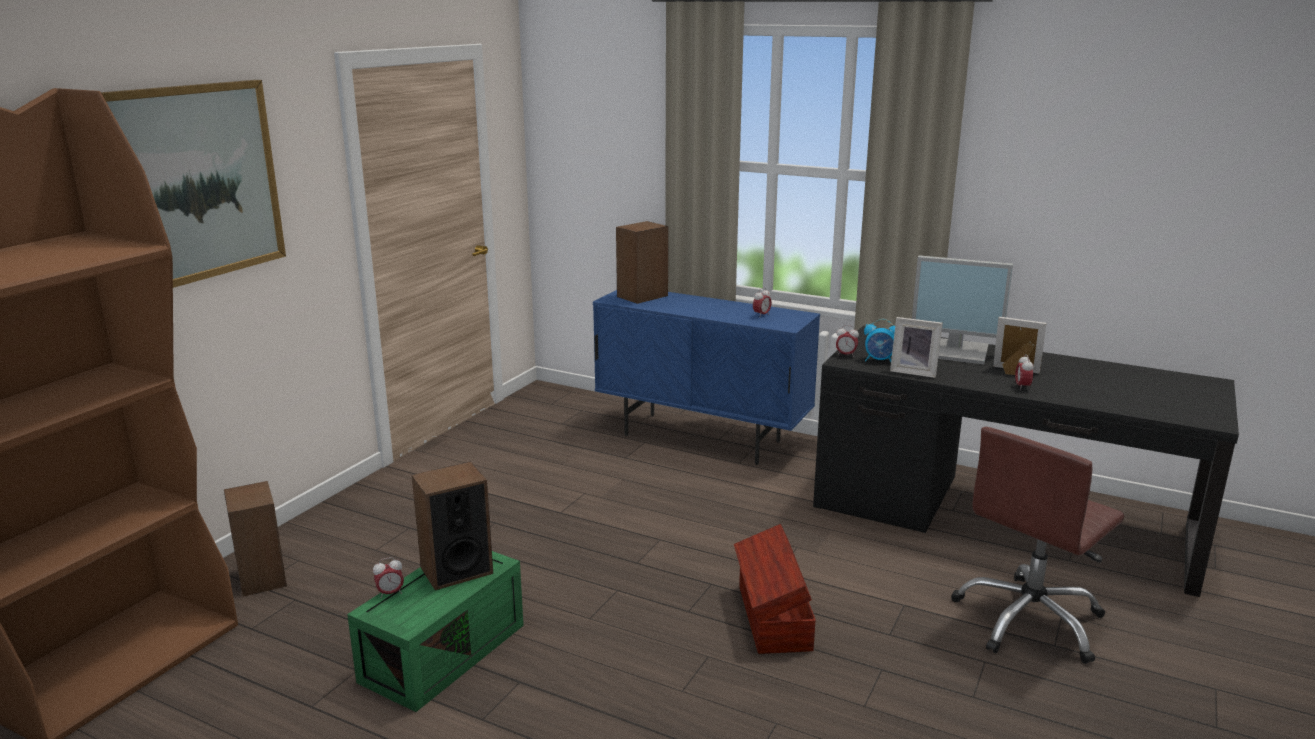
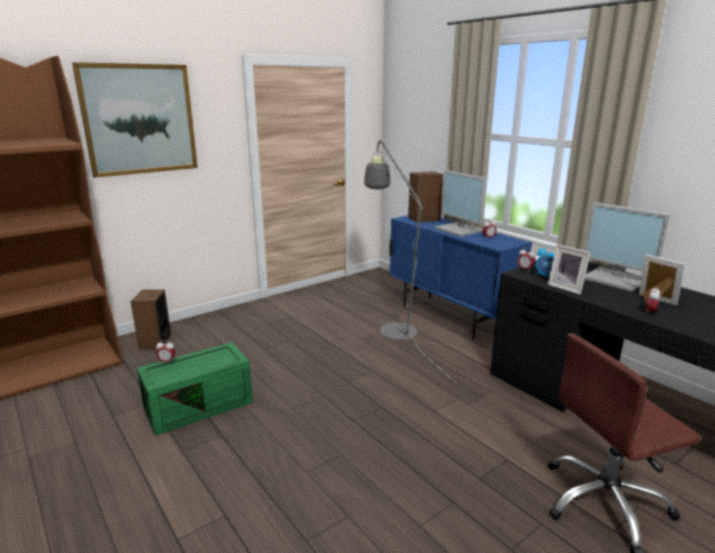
camera: 25 degrees right, 0 degrees up
speaker [412,461,493,590] -> none
brown storage box [734,524,816,654] -> none
none -> grey floor lamp [364,139,456,383]
none -> monitor [434,171,487,237]

